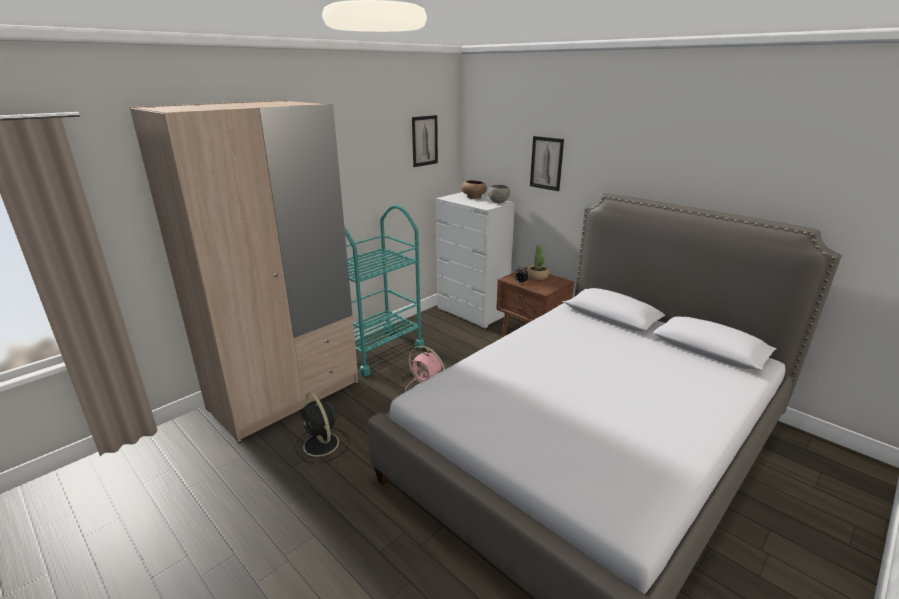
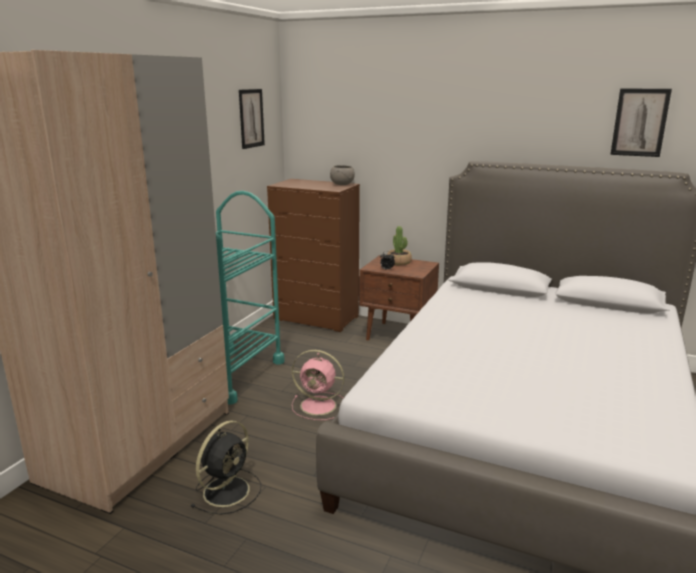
camera: 20 degrees left, 5 degrees down
black fan [295,392,349,464] -> black fan turned 90 degrees counterclockwise [190,420,261,515]
white dresser [436,192,515,328] -> brown dresser [267,179,360,332]
brown bowl [462,180,487,199] -> none
picture [530,136,564,191] -> picture moved to [610,88,672,157]

